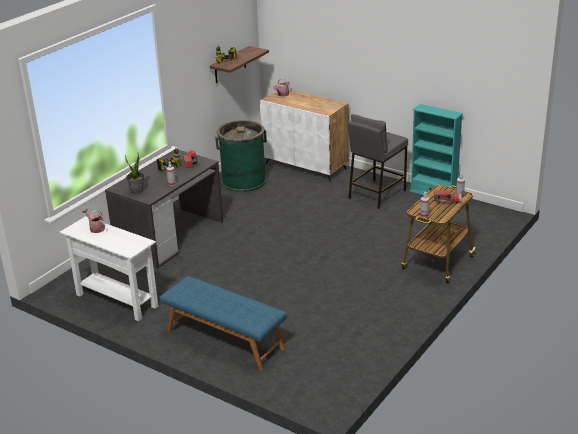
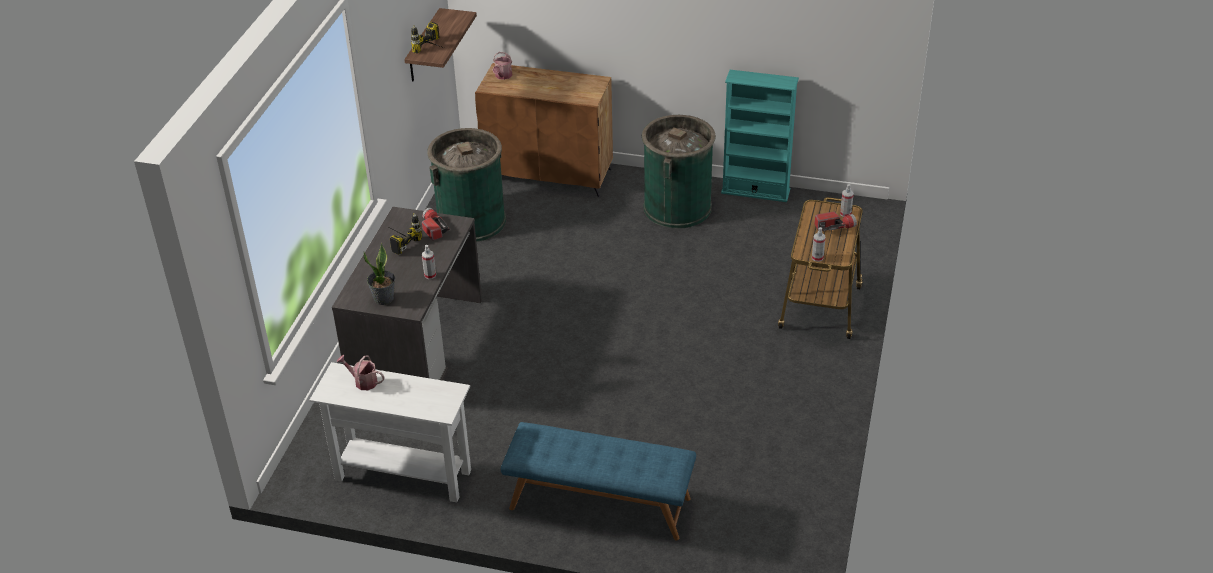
camera: 20 degrees left, 10 degrees up
white cabinet [260,90,349,181] -> brown cabinet [475,63,613,197]
grey stool [347,114,408,209] -> green trash can [642,115,716,228]

